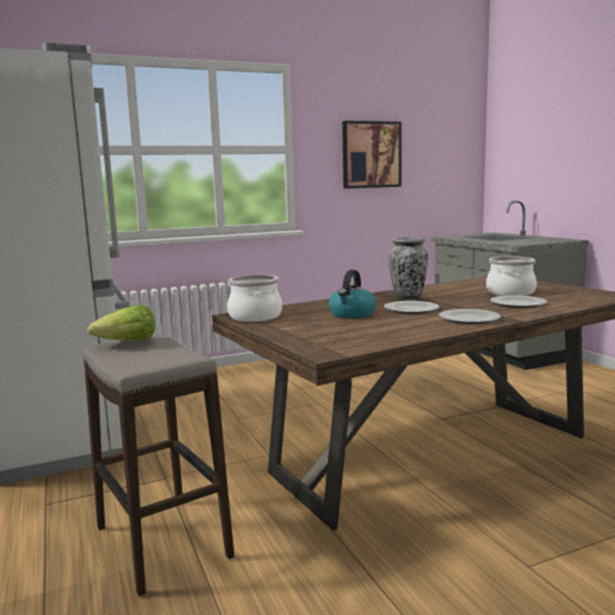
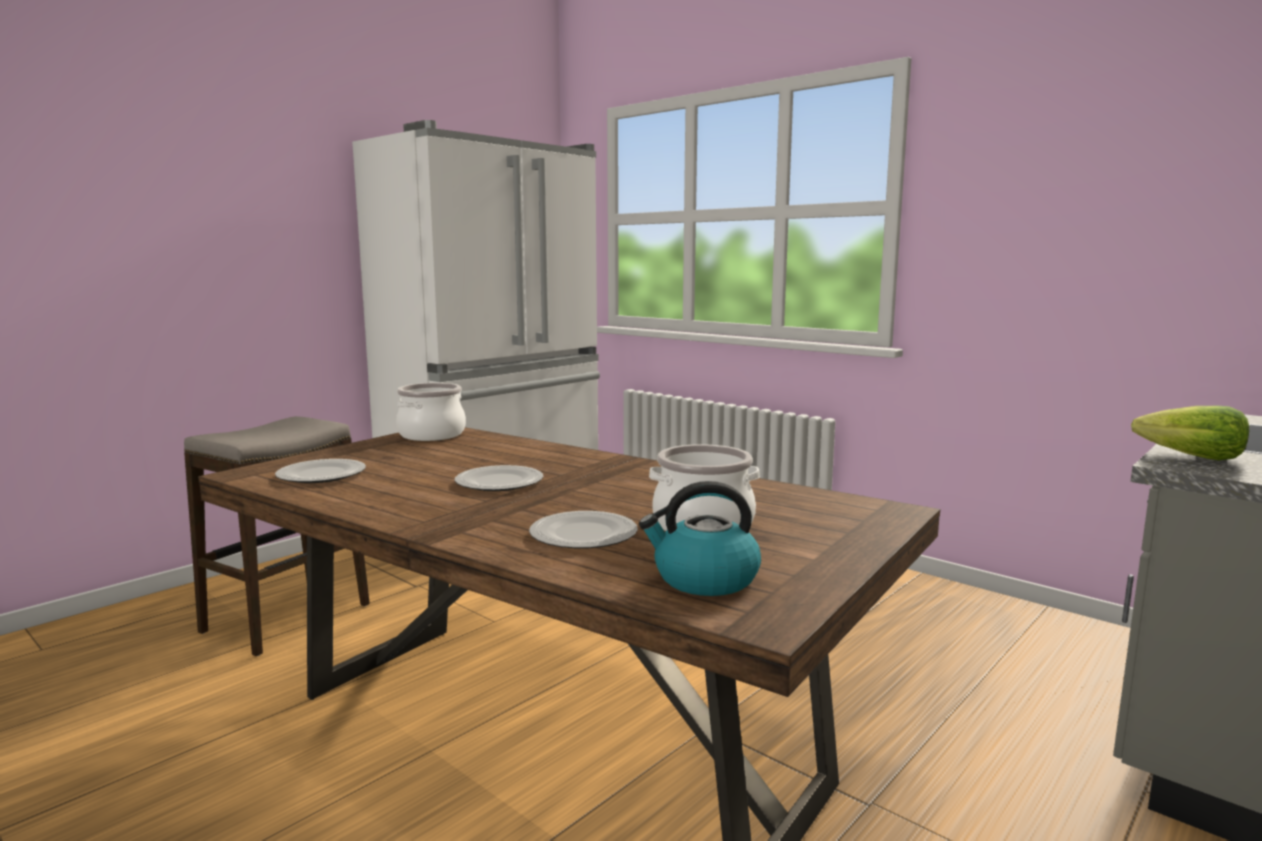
camera: 65 degrees right, 0 degrees up
lettuce [87,305,155,341] -> lettuce moved to [1131,406,1249,461]
kettle [329,270,376,319] -> kettle moved to [639,481,761,596]
picture [342,121,402,189] -> none
vase [389,237,428,300] -> none
plate [439,309,501,324] -> plate moved to [275,459,366,483]

